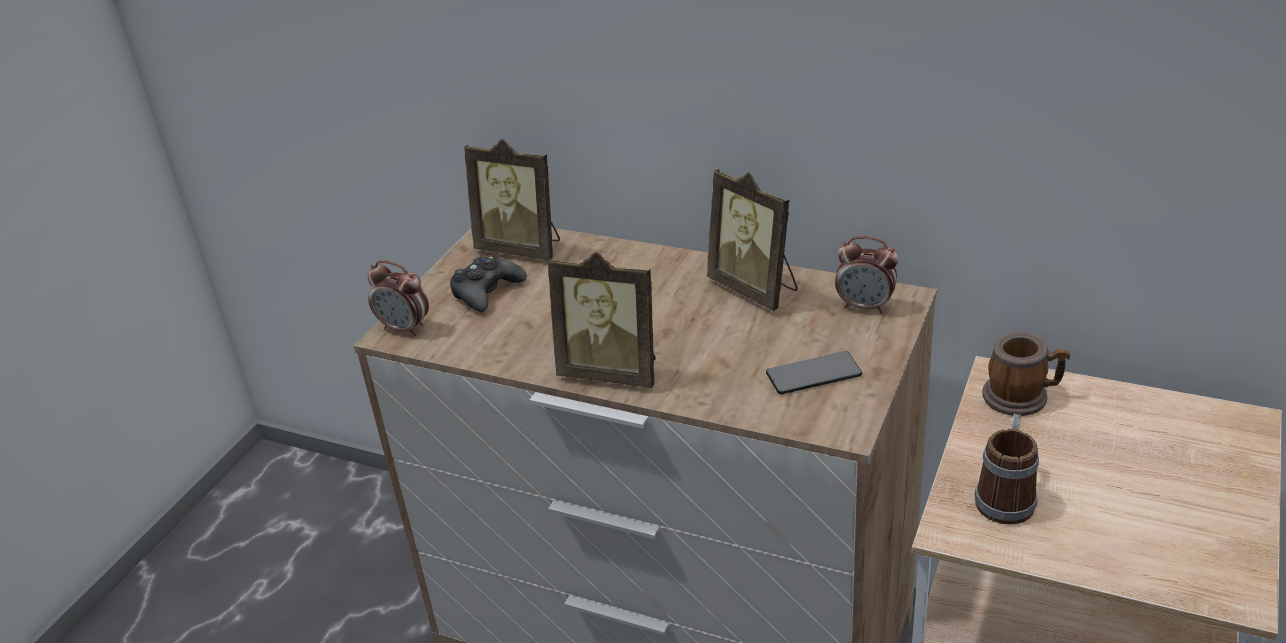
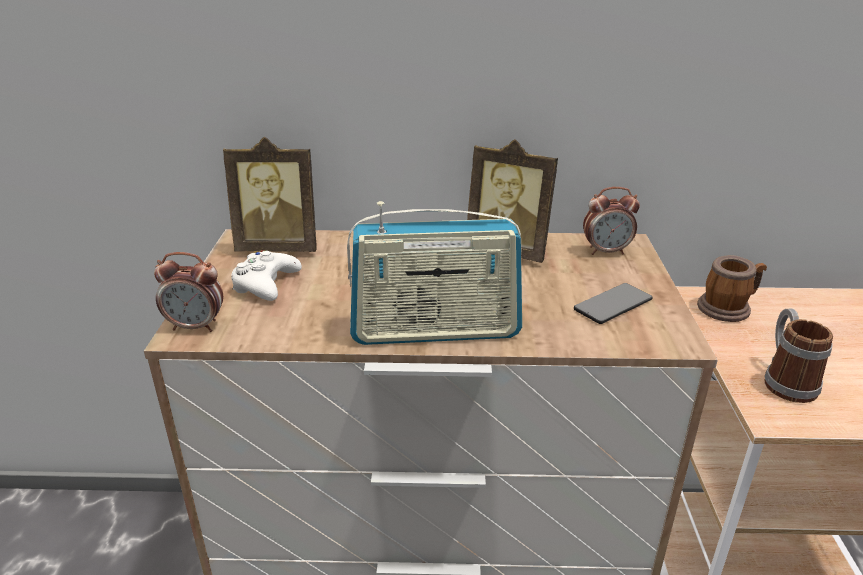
camera: 25 degrees left, 5 degrees down
black game controller [450,255,527,312] -> white game controller [231,250,302,301]
picture frame [548,252,656,388] -> radio [347,201,522,345]

